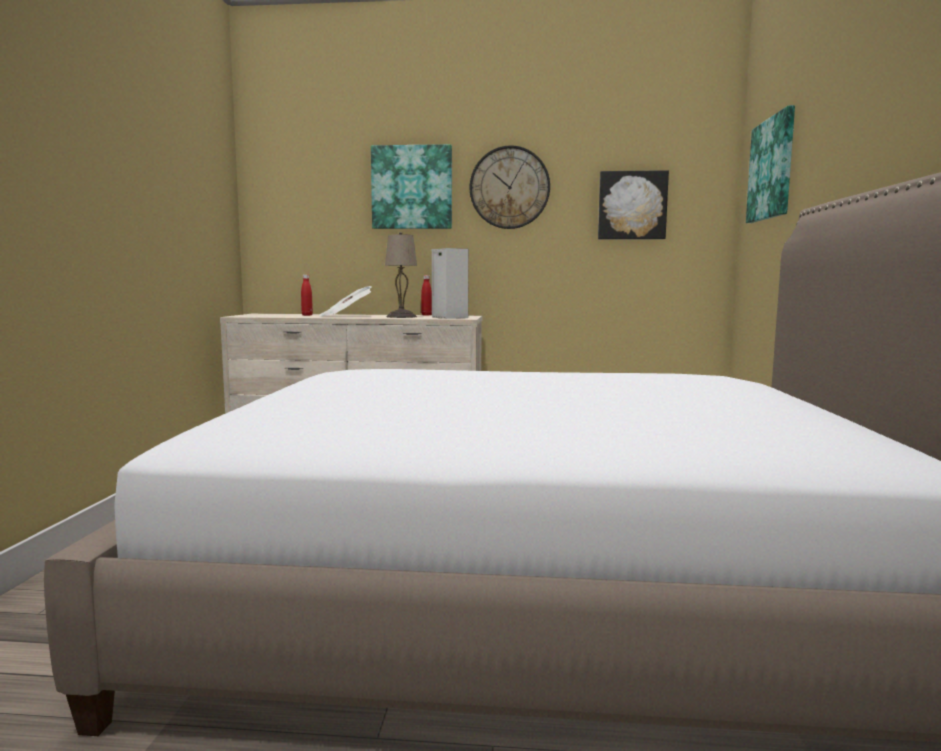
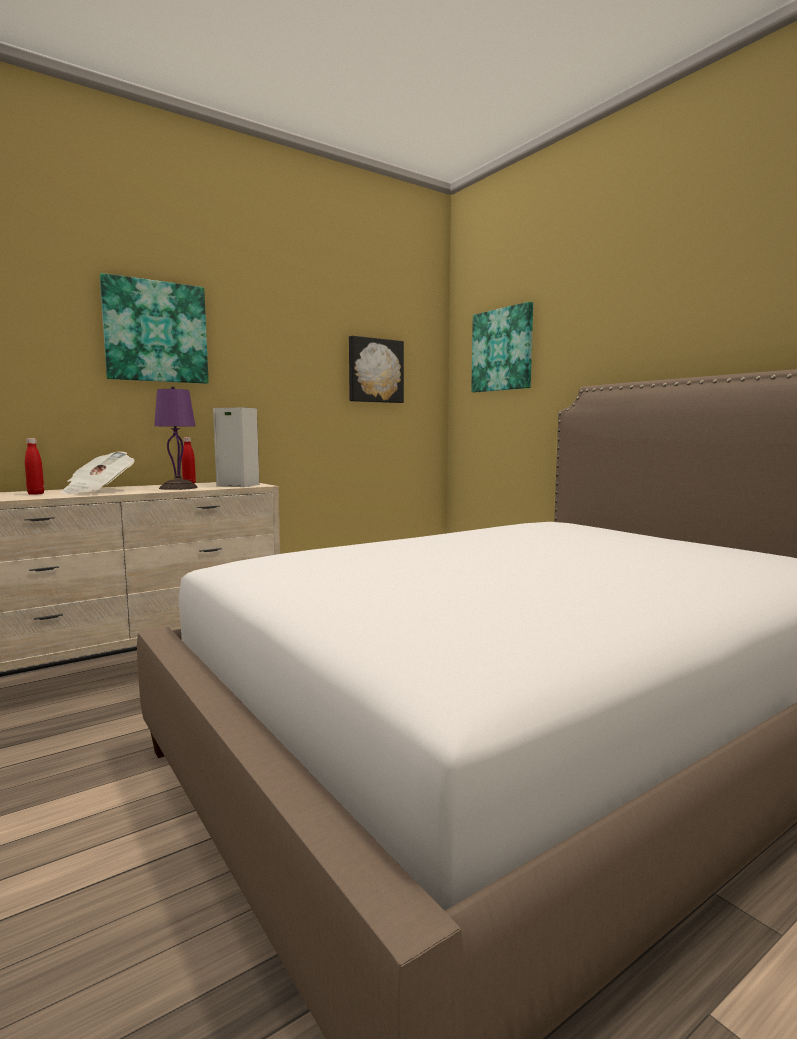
camera: 40 degrees left, 0 degrees up
beige table lamp [385,232,417,318] -> purple table lamp [154,386,198,490]
wall clock [470,145,550,229] -> none

